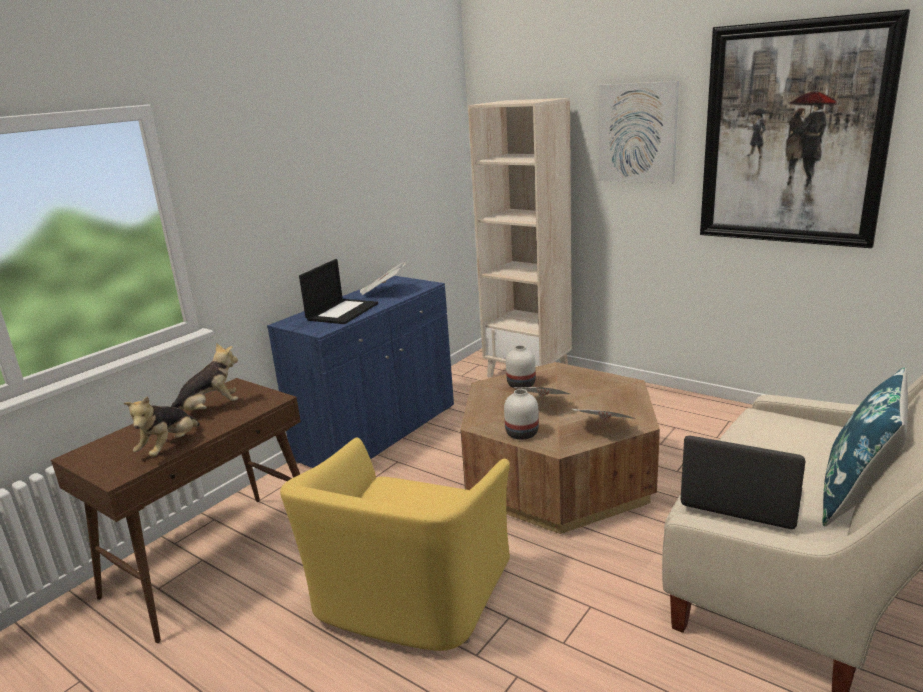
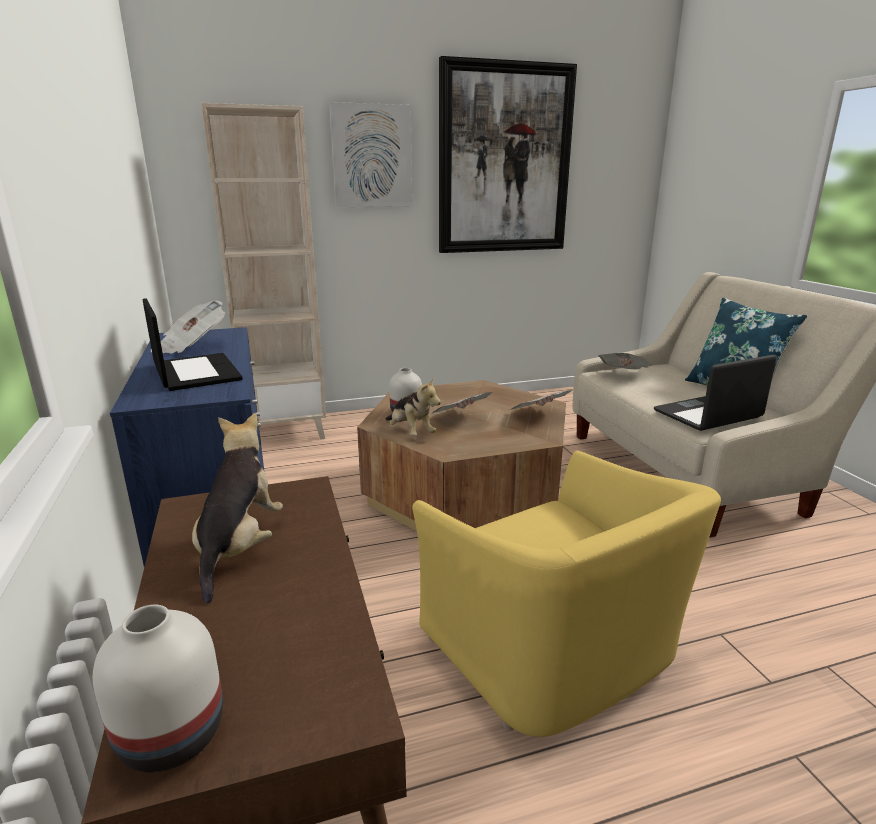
camera: 55 degrees left, 0 degrees up
plush toy [123,396,200,457] -> plush toy moved to [385,379,441,436]
white vase [504,389,539,440] -> white vase moved to [93,605,223,772]
none -> newspaper [598,353,651,369]

